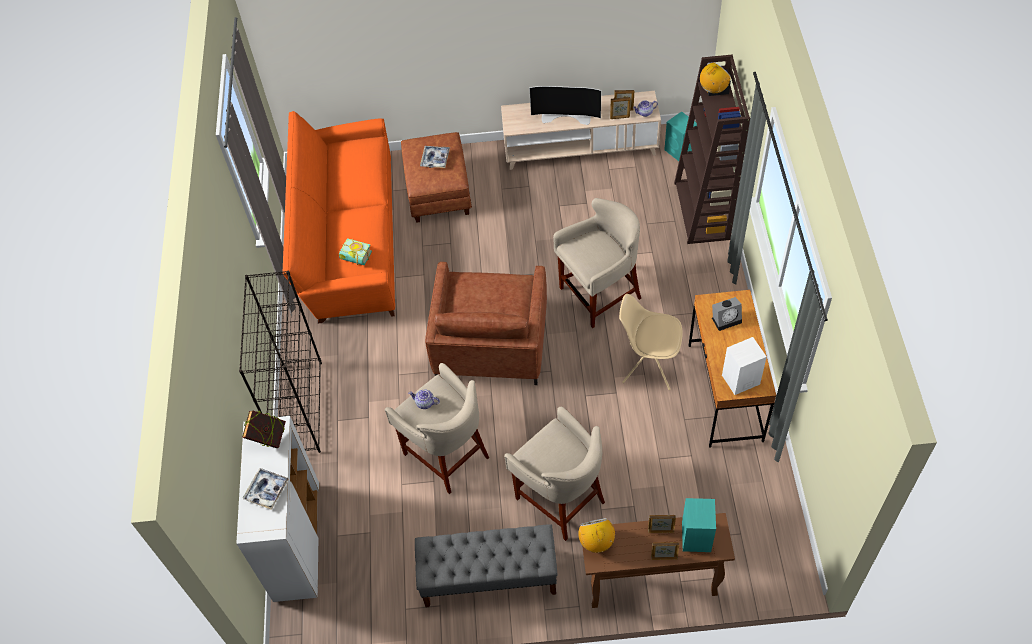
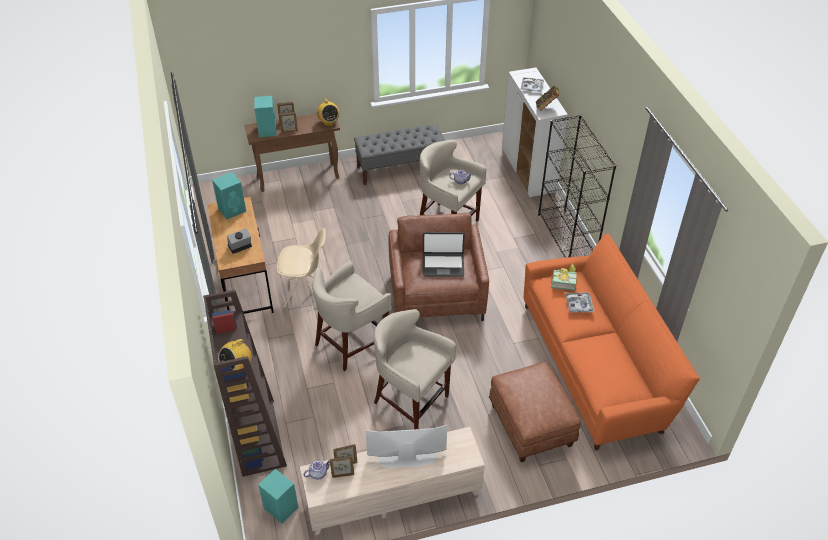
camera: 165 degrees right, 10 degrees down
tray [420,146,450,168] -> tray moved to [565,292,595,313]
beige stool [504,407,605,541] -> beige stool moved to [374,309,456,430]
white speaker [722,337,767,395] -> turquoise speaker [212,172,246,220]
none -> laptop [423,232,465,277]

